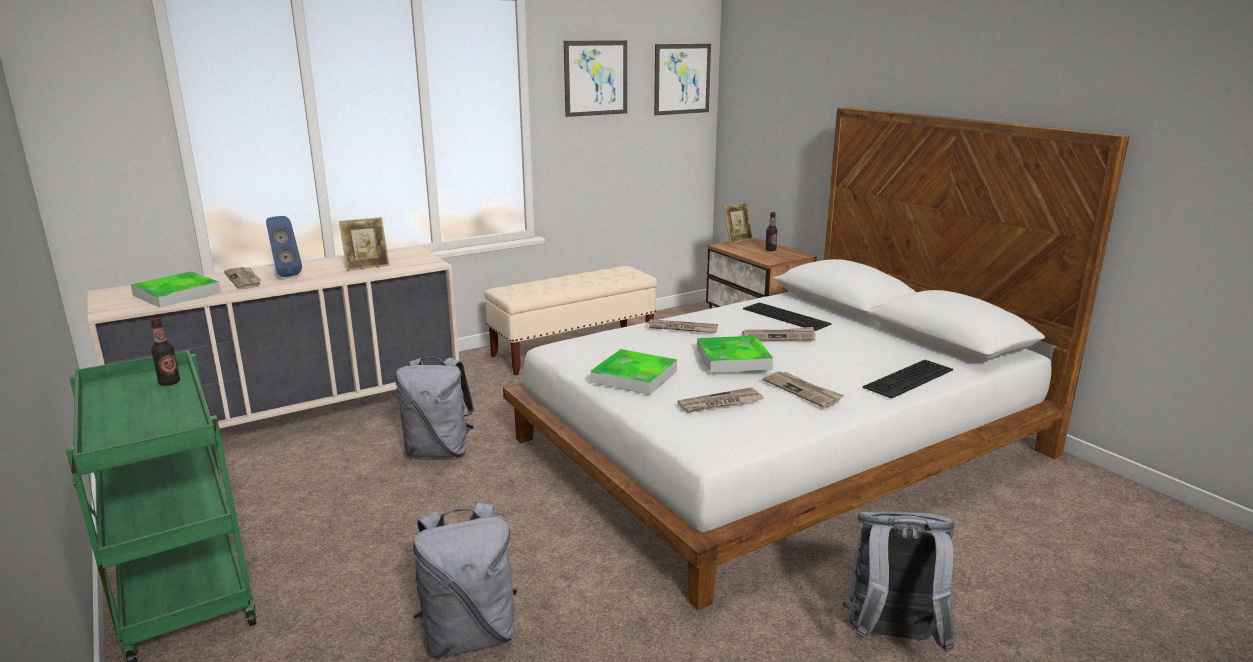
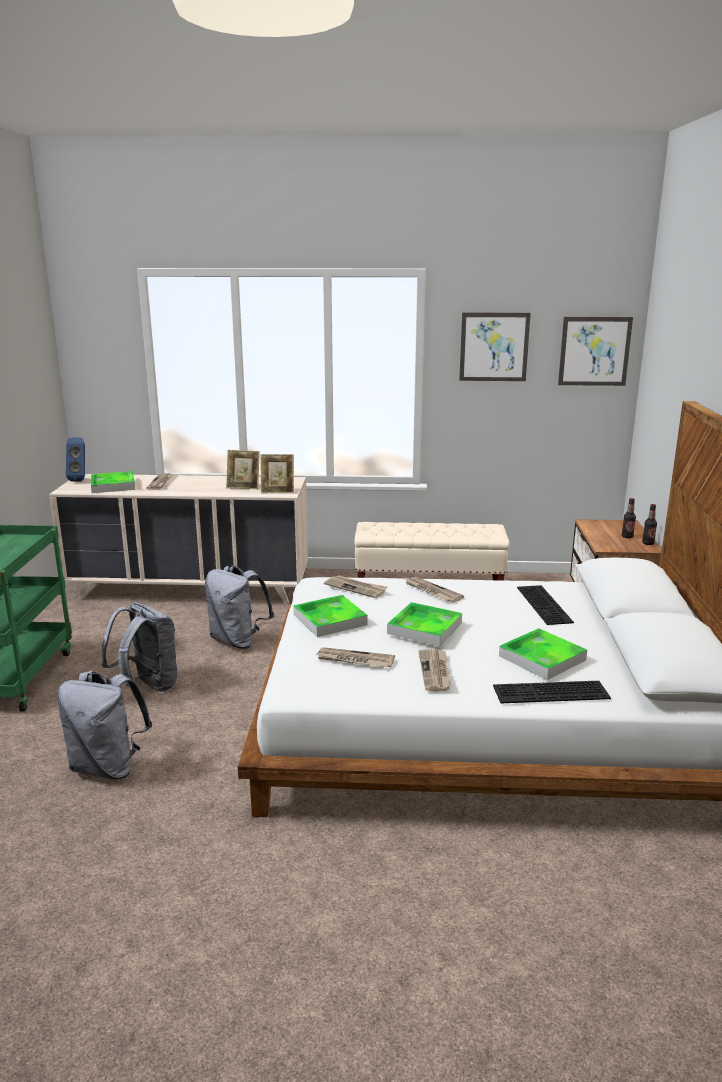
camera: 35 degrees right, 0 degrees up
bottle [151,317,180,386] -> bottle moved to [642,504,657,545]
blue speaker [266,216,302,277] -> blue speaker moved to [66,437,85,482]
picture frame [723,202,753,244] -> picture frame moved to [261,454,294,494]
newspaper [742,327,816,341] -> newspaper moved to [324,575,388,598]
grey backpack [843,511,954,652] -> grey backpack moved to [102,602,177,692]
none -> tray [499,628,587,680]

